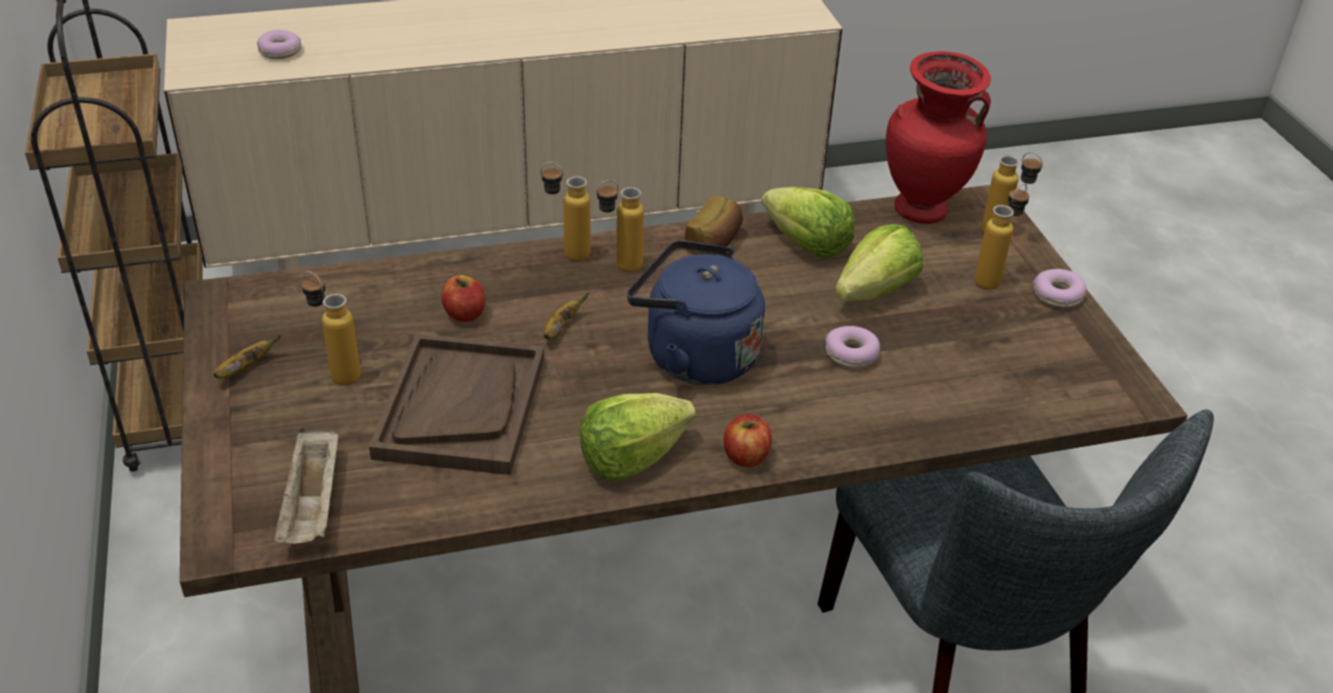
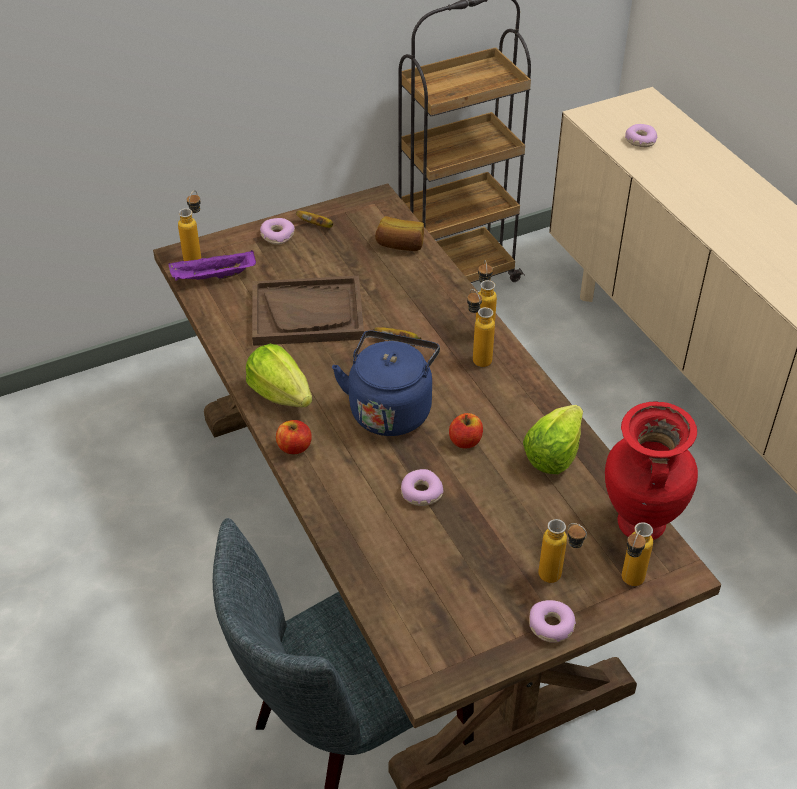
camera: 80 degrees right, 5 degrees up
beige tray [274,428,339,544] -> purple tray [169,250,256,280]
bottle [302,271,361,385] -> bottle moved to [178,191,201,261]
apple [441,275,485,322] -> apple moved to [449,413,483,448]
bread [685,196,743,255] -> bread moved to [375,216,424,251]
lettuce [835,224,923,301] -> none
none -> donut [260,218,295,245]

